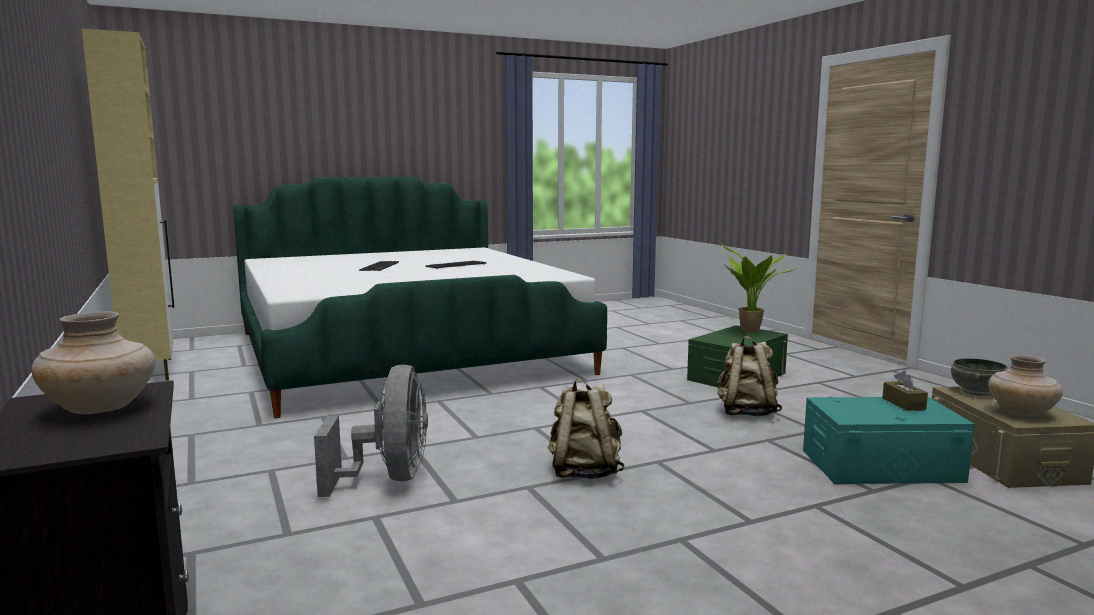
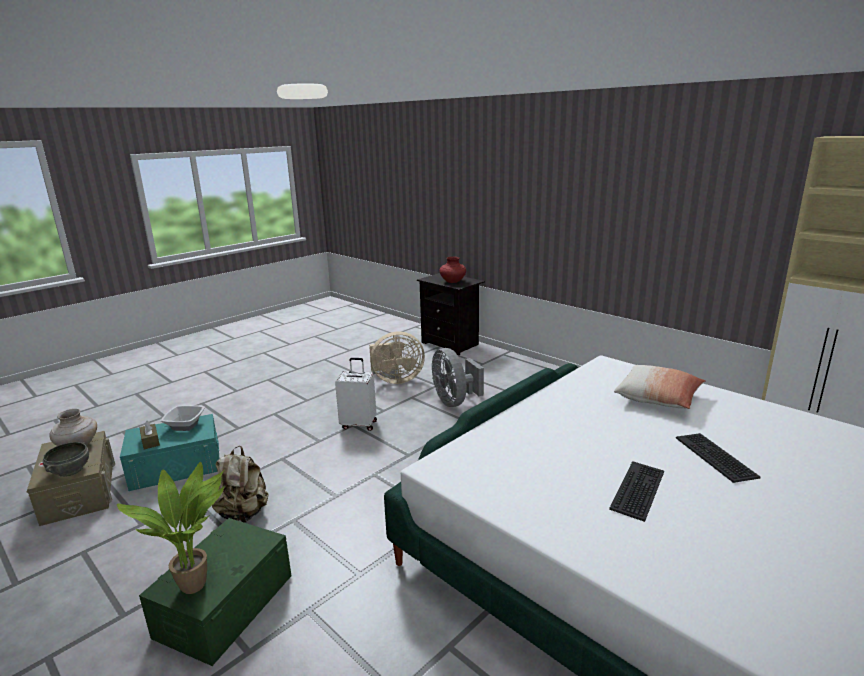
camera: 160 degrees right, 10 degrees up
beige vase [31,311,155,414] -> red vase [439,256,466,283]
beige backpack [548,379,624,479] -> white suitcase [335,358,377,431]
none -> bowl [161,405,205,431]
none -> beige fan [369,331,425,384]
none -> pillow [614,365,706,409]

